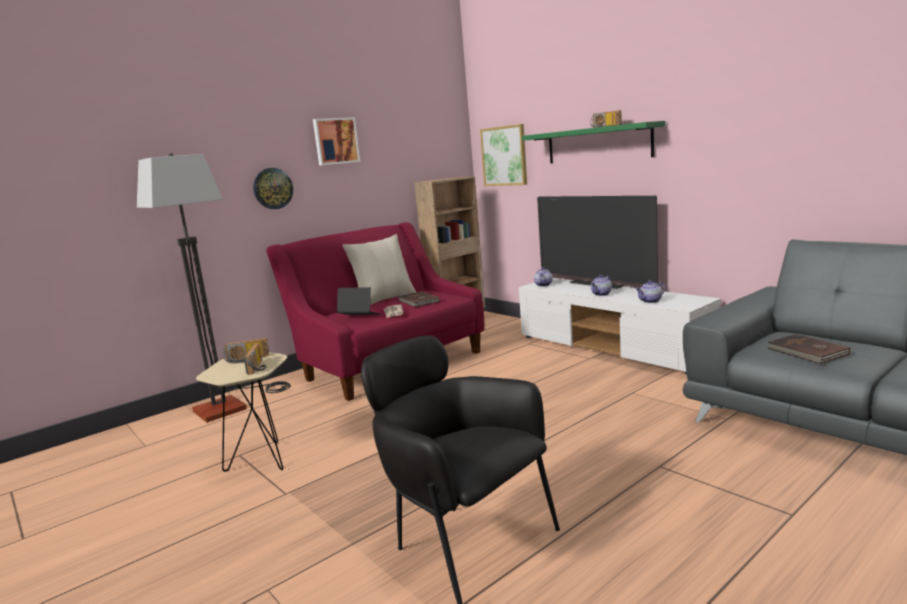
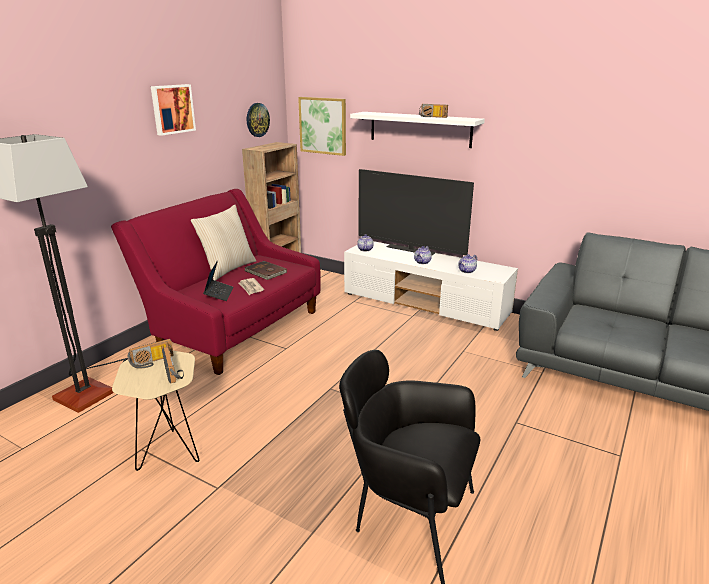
camera: 20 degrees left, 10 degrees up
wall clock [253,168,293,209] -> wall clock moved to [247,103,270,137]
laptop [337,287,380,315] -> laptop turned 90 degrees clockwise [203,260,233,301]
green shelf [522,121,665,164] -> white shelf [350,112,485,148]
brown book [767,334,850,364] -> none

